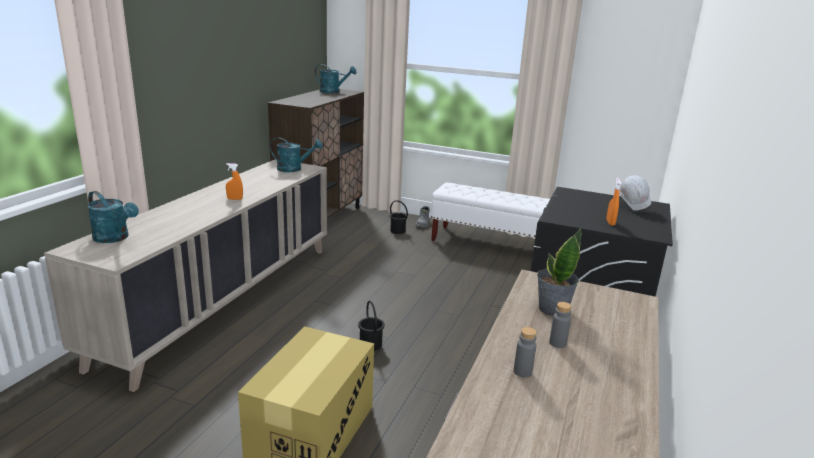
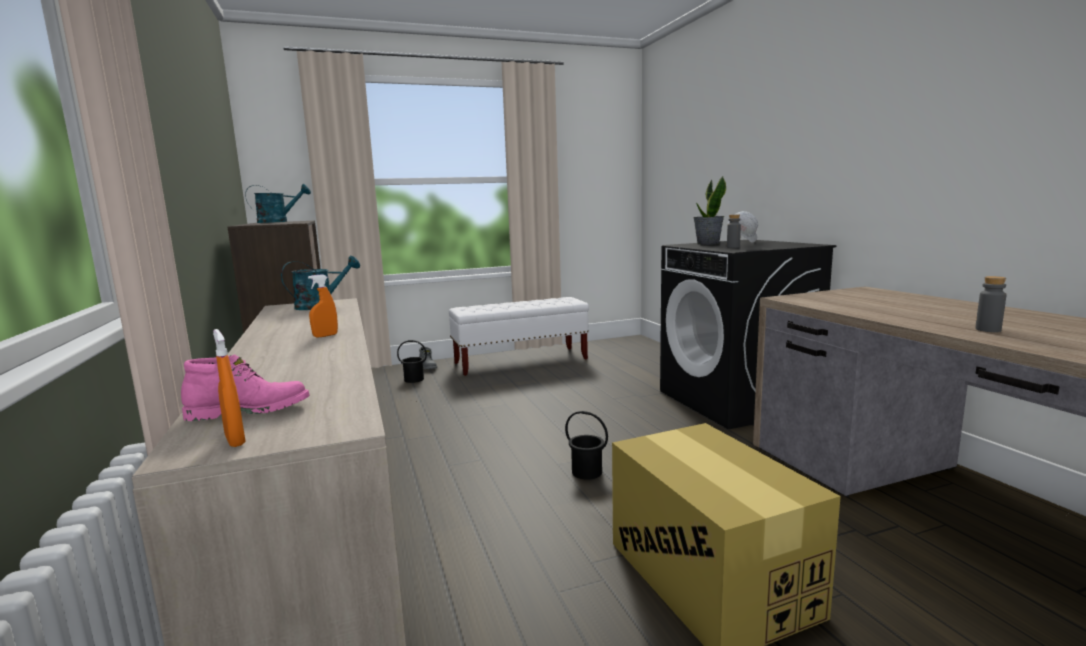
camera: 40 degrees left, 10 degrees down
turquoise watering can [87,191,139,243] -> pink boot [181,354,310,421]
potted plant [537,228,581,316] -> potted plant moved to [693,176,726,245]
grey bottle [549,302,572,348] -> grey bottle moved to [727,214,741,248]
orange spray bottle [606,178,621,226] -> orange spray bottle moved to [213,329,246,447]

